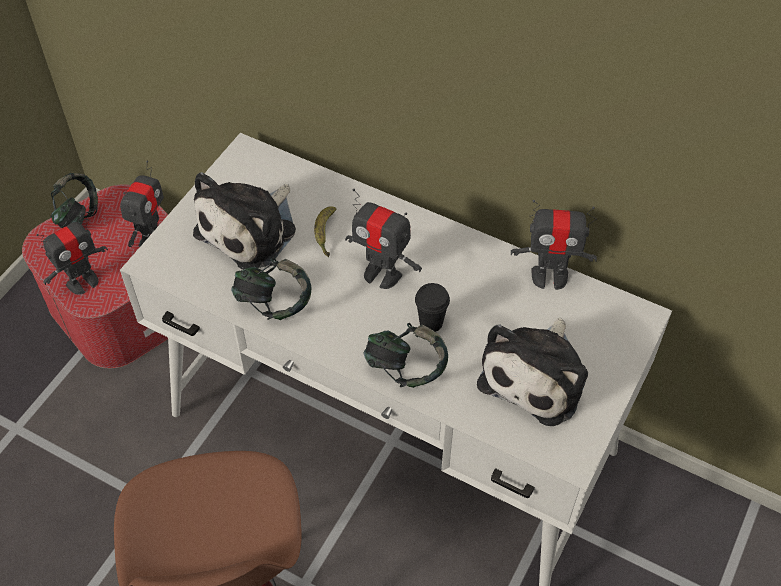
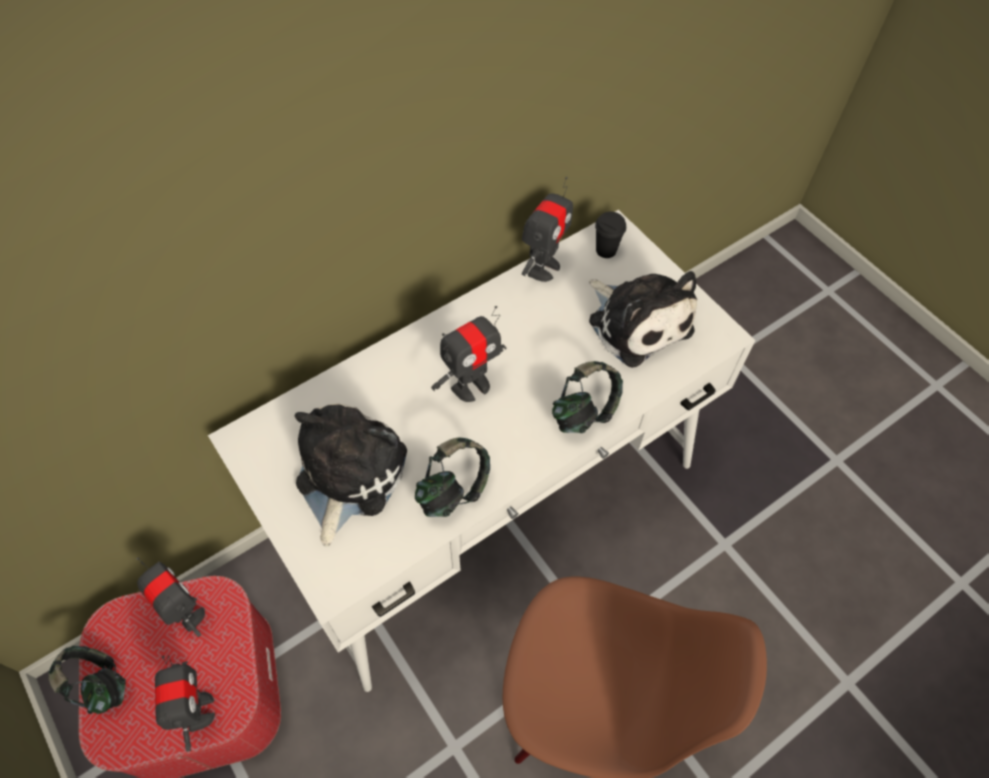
camera: 65 degrees left, 5 degrees up
plush toy [193,172,296,270] -> plush toy turned 135 degrees counterclockwise [294,403,407,547]
banana [314,206,336,257] -> none
black cup [415,283,450,332] -> black cup moved to [595,212,626,258]

